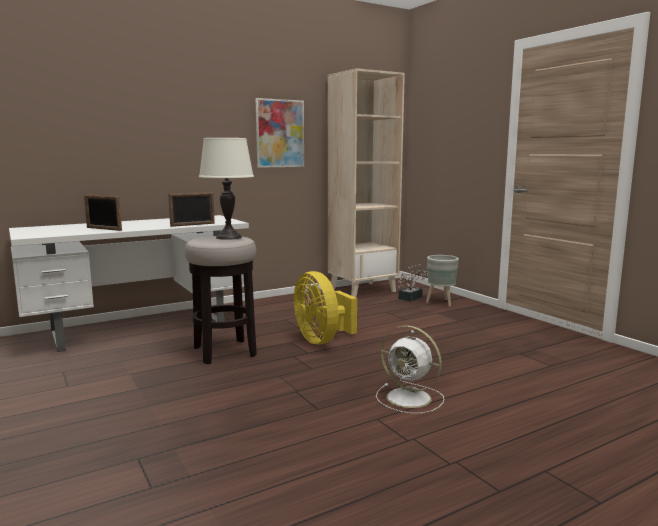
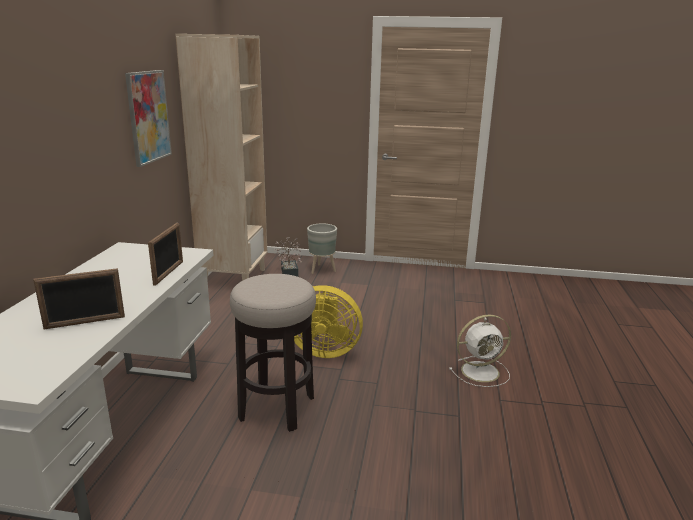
camera: 50 degrees left, 10 degrees up
white table lamp [199,138,254,240] -> none

